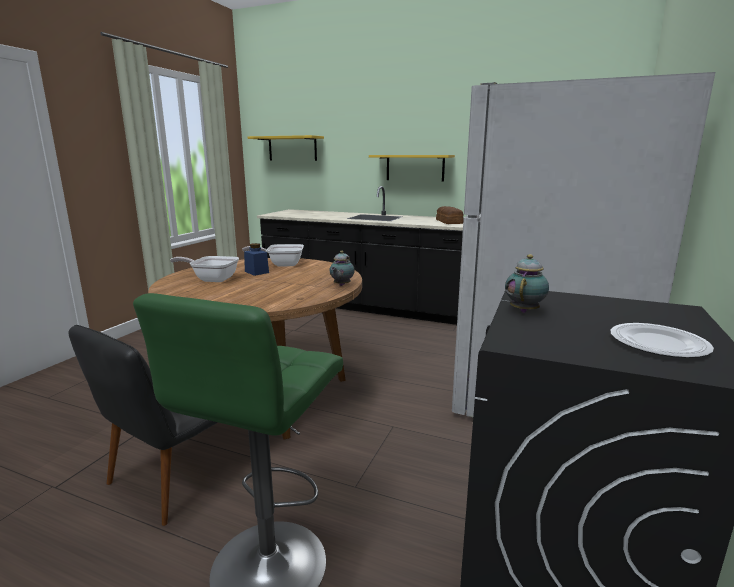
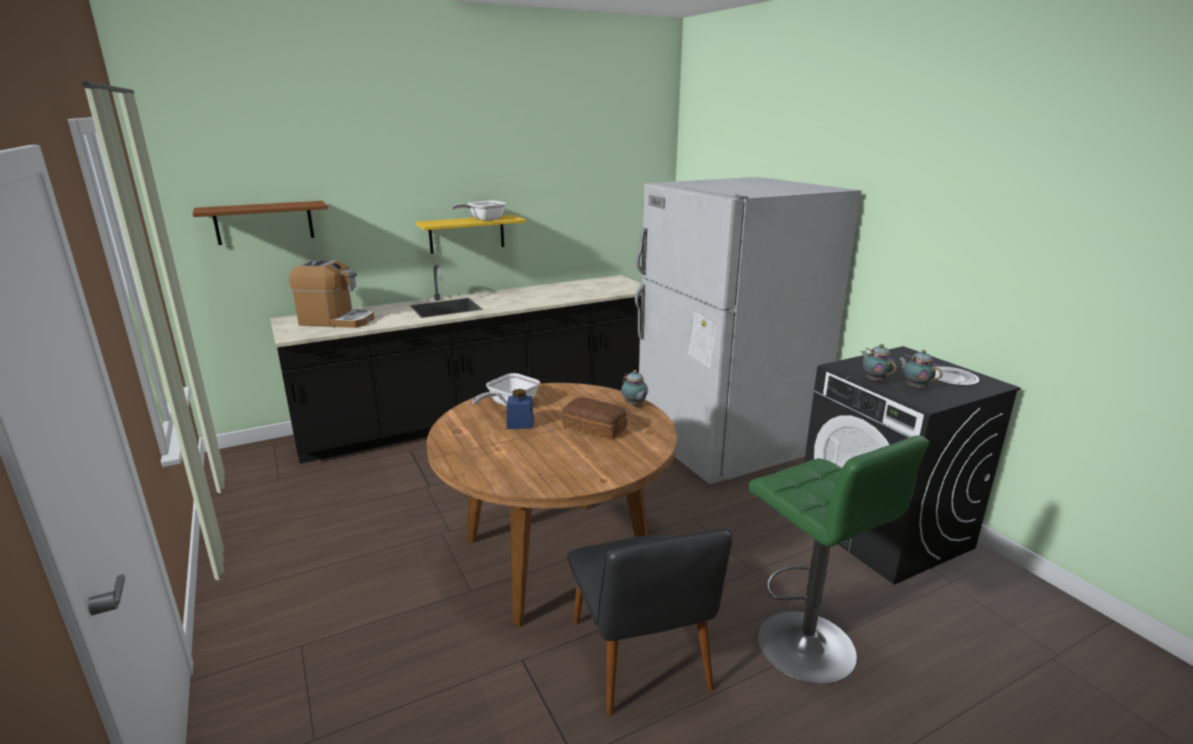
camera: 50 degrees left, 5 degrees up
frying pan [170,256,239,282] -> frying pan moved to [451,200,506,221]
yellow shelf [247,135,324,161] -> brown shelf [192,201,328,245]
bread [436,206,464,224] -> bread moved to [563,397,627,439]
none -> coffee machine [289,260,374,328]
none -> teapot [899,350,943,389]

